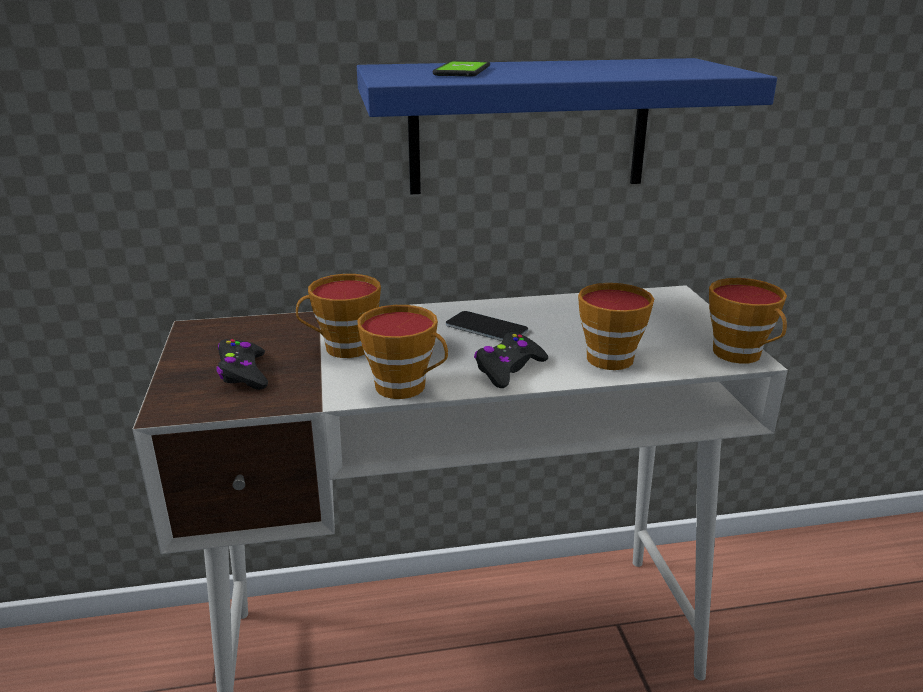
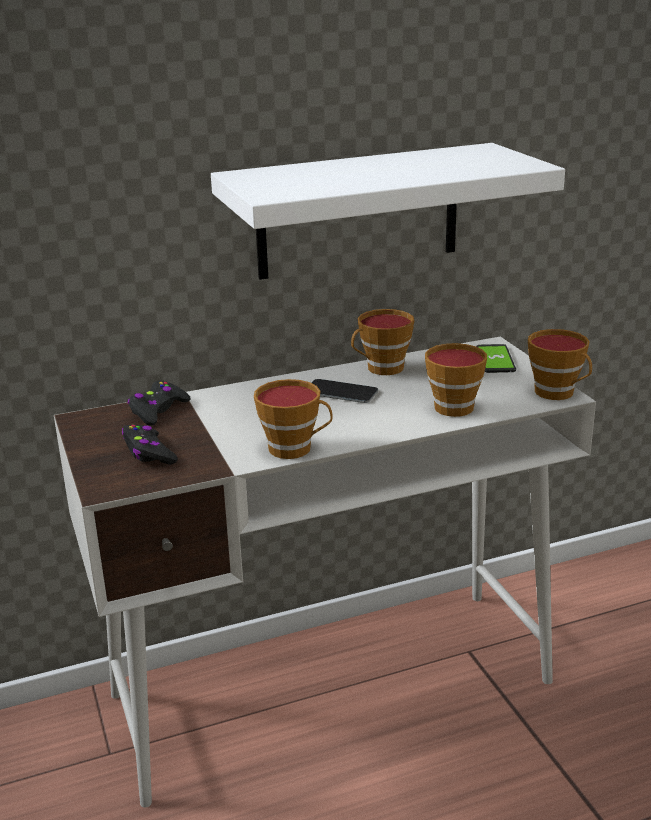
camera: 10 degrees left, 0 degrees up
cup [296,274,381,358] -> cup moved to [351,309,414,375]
blue shelf [357,58,777,195] -> white shelf [211,143,565,280]
phone [433,61,490,76] -> phone moved to [476,344,516,373]
black game controller [474,332,548,388] -> black game controller moved to [128,380,191,426]

